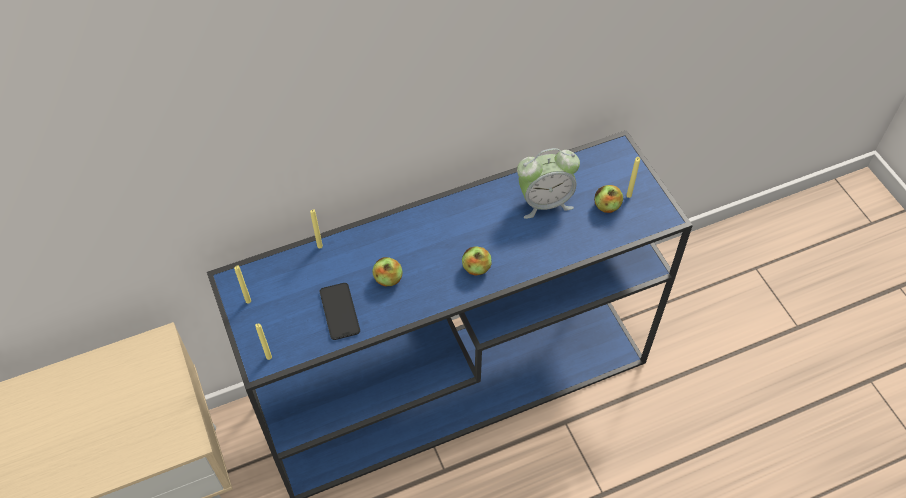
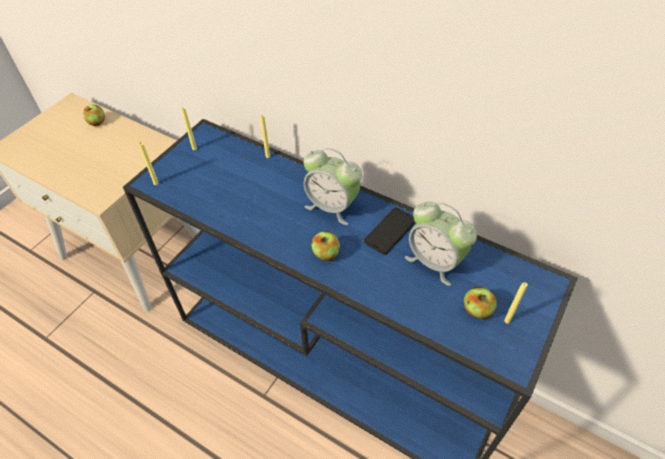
camera: 55 degrees right, 5 degrees down
phone [320,283,360,340] -> phone moved to [364,208,416,255]
apple [372,257,403,286] -> apple moved to [83,105,105,126]
none -> alarm clock [303,148,362,225]

